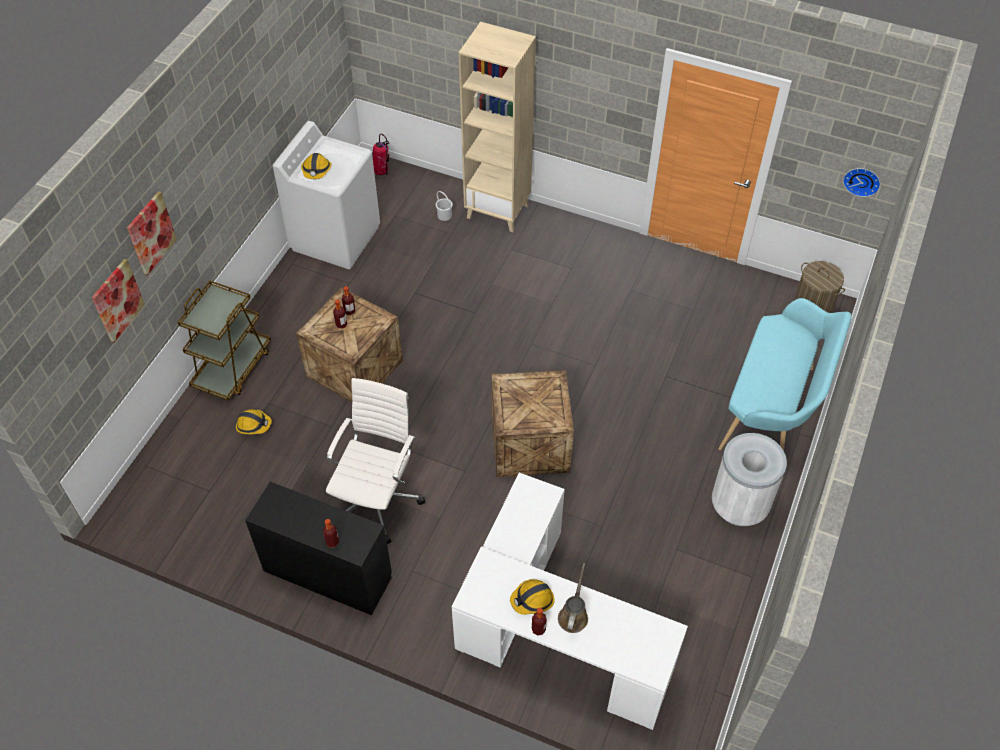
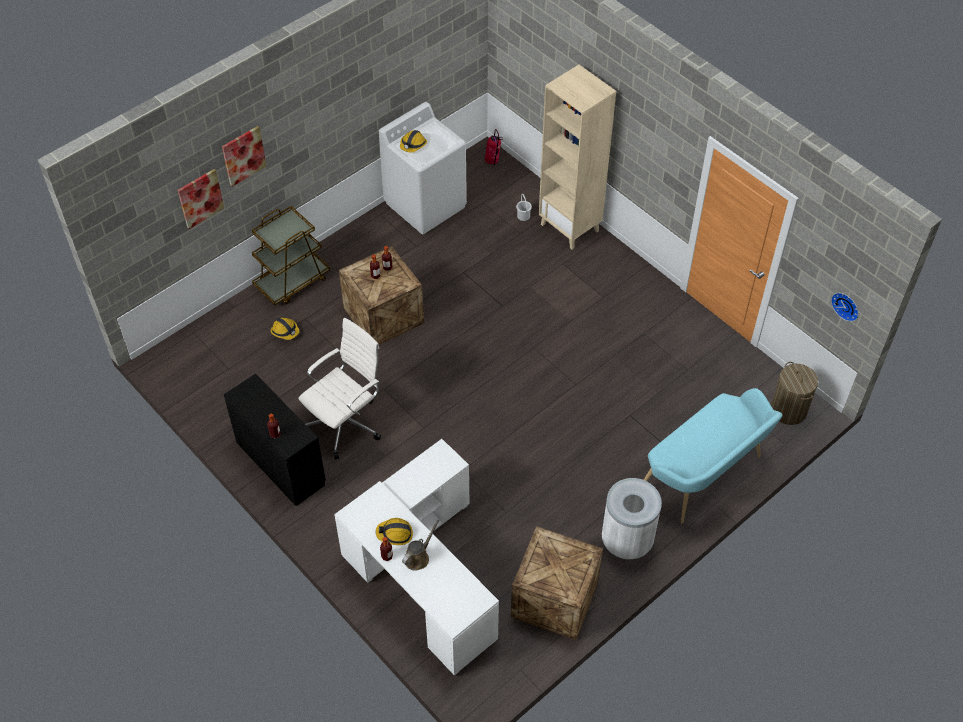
camera: 25 degrees right, 0 degrees up
crate [492,370,574,477] -> crate moved to [511,526,603,640]

